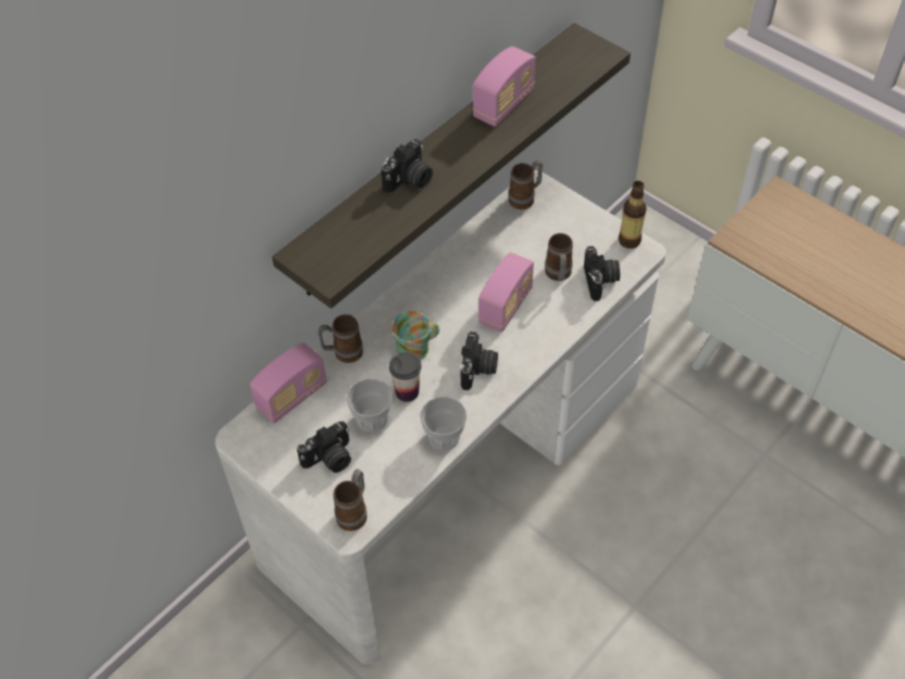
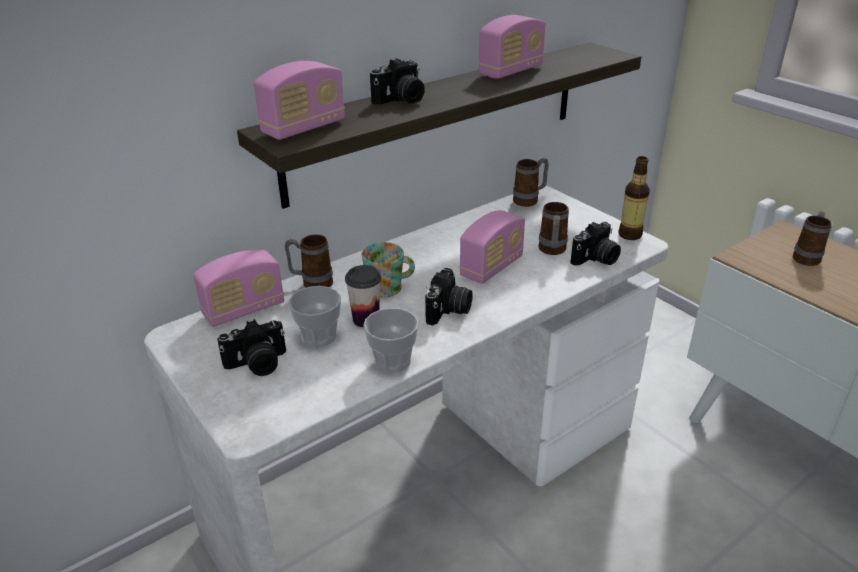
camera: 10 degrees right, 20 degrees down
mug [333,469,367,531] -> mug moved to [793,211,832,266]
camera [584,246,620,301] -> camera turned 45 degrees clockwise [570,222,621,266]
none -> radio [254,61,345,140]

